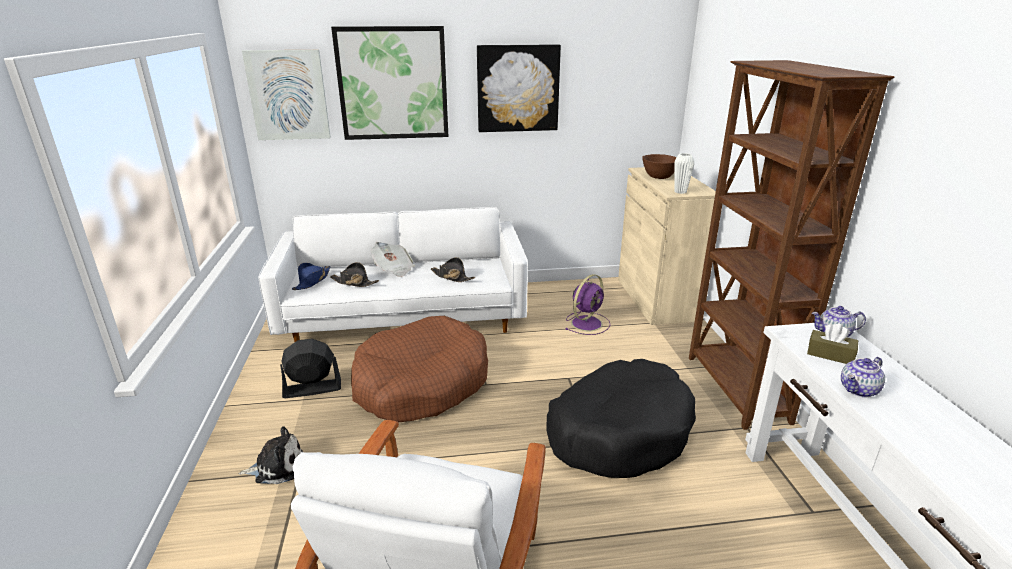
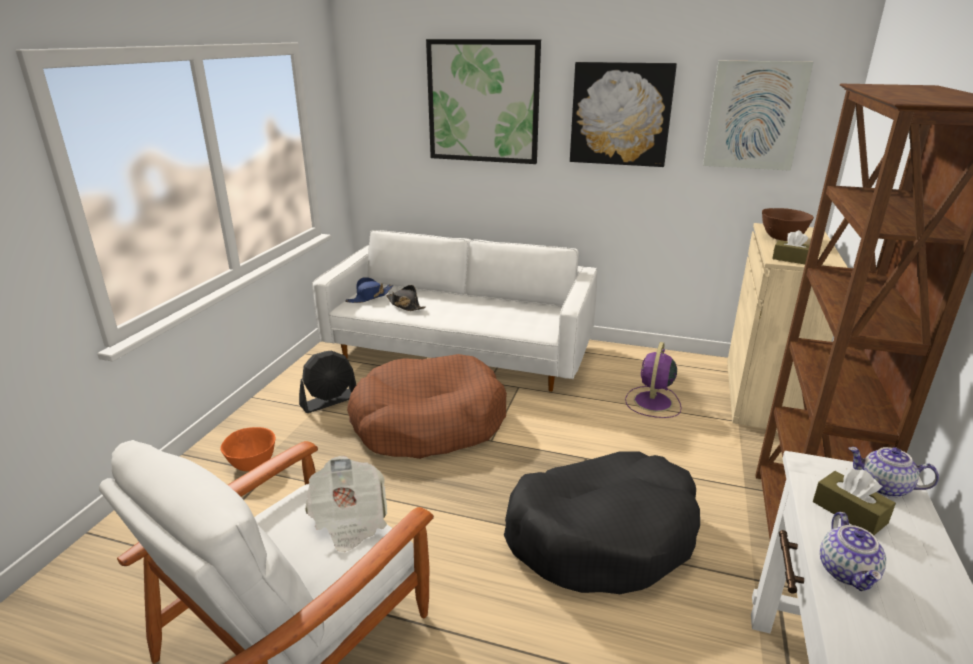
camera: 25 degrees right, 0 degrees up
plush toy [239,426,303,484] -> orange bowl [220,427,276,471]
picture [242,50,331,140] -> picture moved to [703,61,813,171]
black fan [280,339,341,398] -> black fan turned 135 degrees clockwise [299,351,356,413]
newspaper [370,242,415,277] -> newspaper moved to [305,456,387,552]
black hat [431,257,475,282] -> none
purple fan [565,274,610,335] -> purple fan turned 135 degrees clockwise [625,342,681,418]
white vase [674,153,694,194] -> brown tissue box [772,230,810,264]
teapot [841,357,885,397] -> teapot turned 75 degrees counterclockwise [820,512,886,591]

